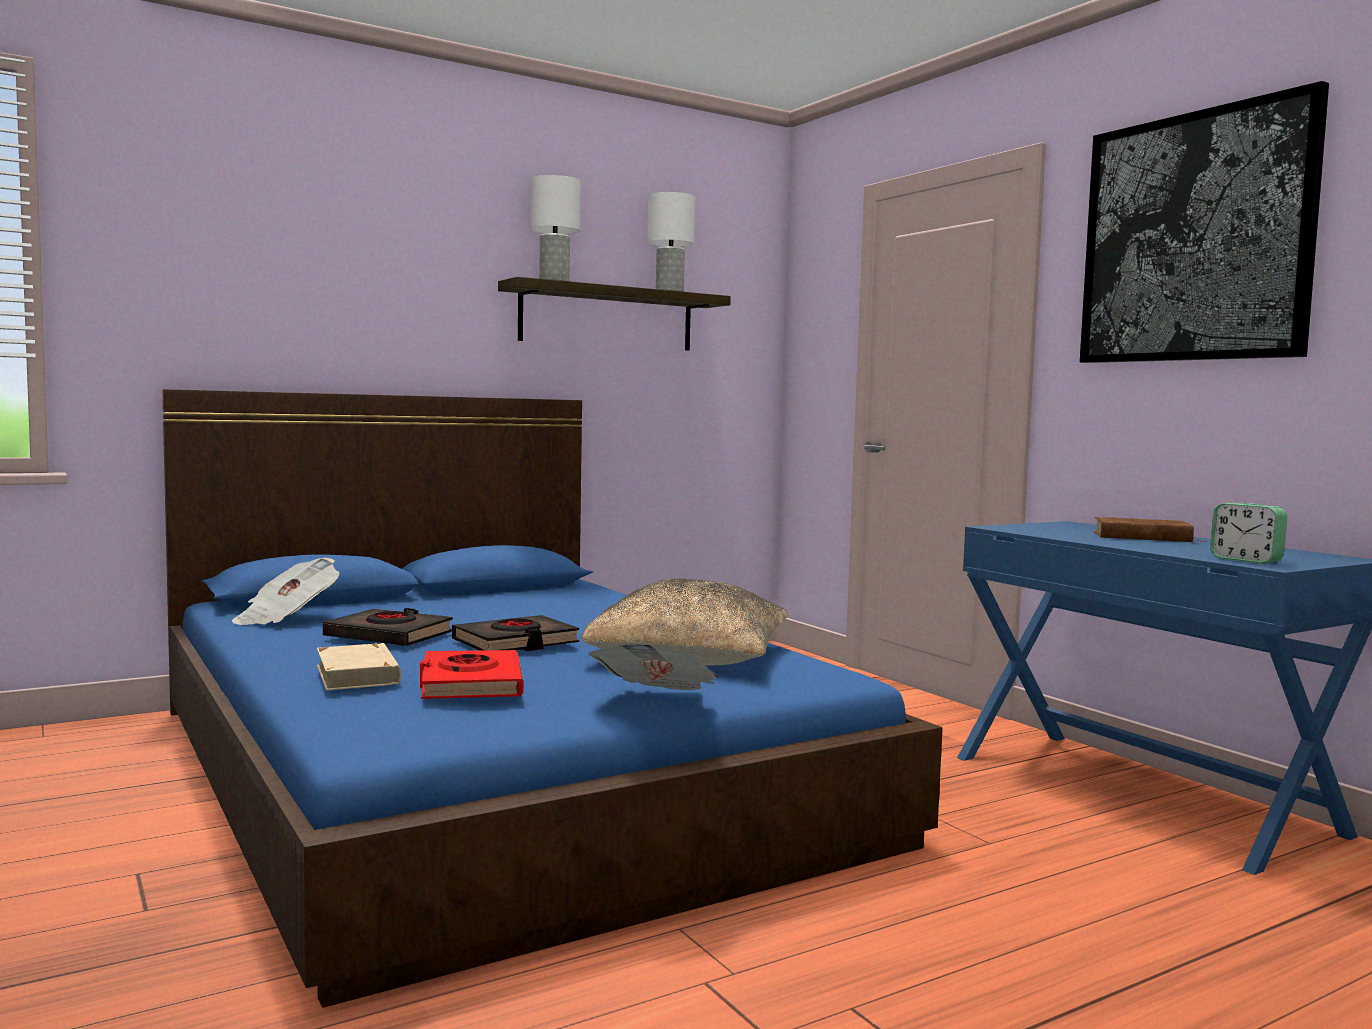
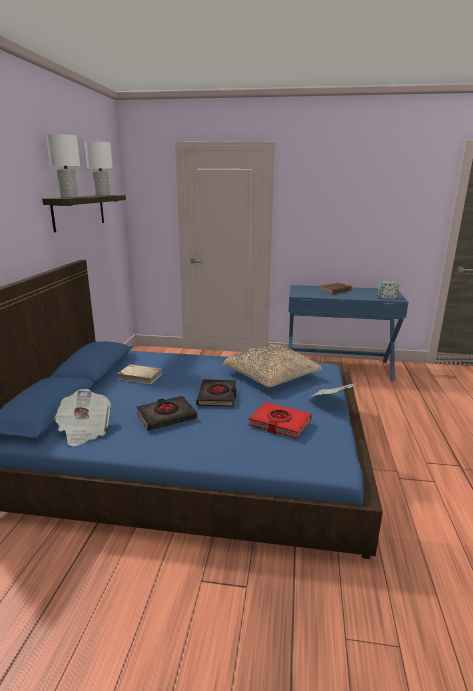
camera: 50 degrees left, 15 degrees up
beige book [317,643,401,691] -> beige book moved to [118,365,162,384]
picture [1080,81,1329,363] -> none

